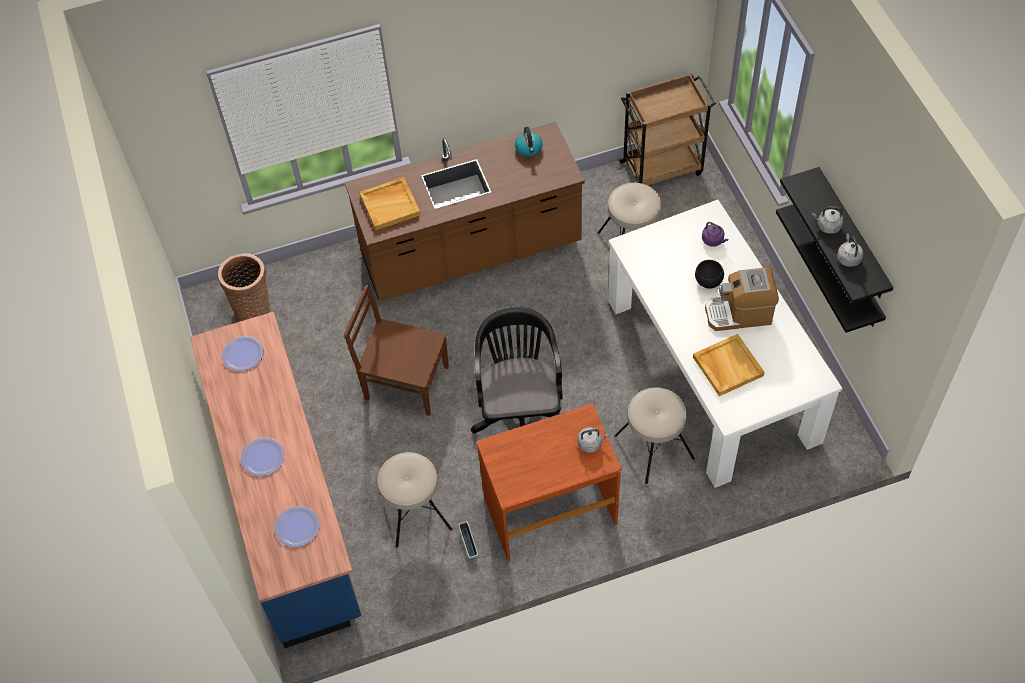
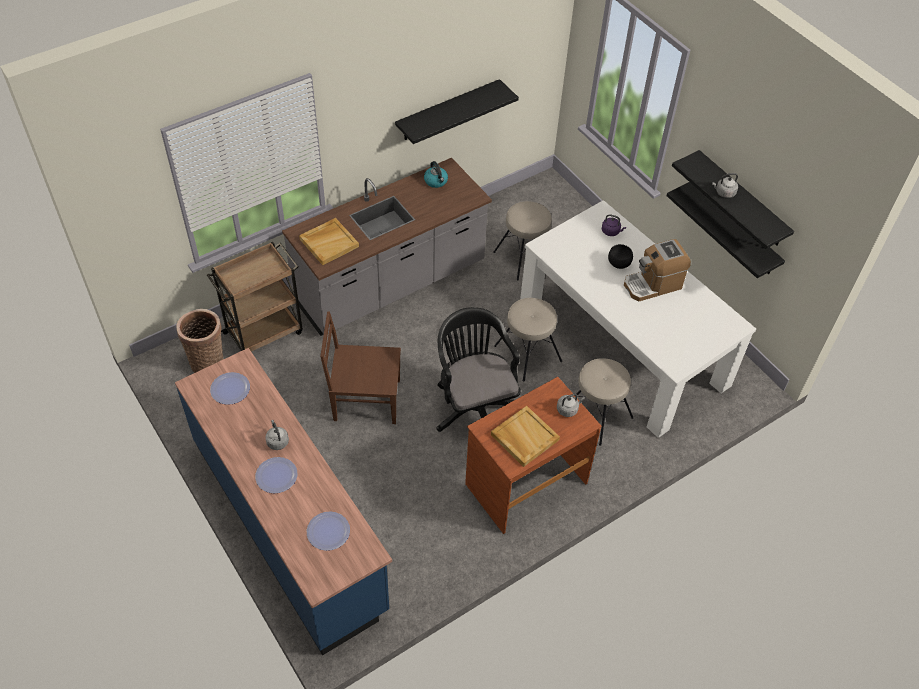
camera: 20 degrees left, 5 degrees down
brown counter [345,122,585,301] -> grey counter [282,158,492,336]
beige stool [377,452,452,548] -> beige stool moved to [494,298,562,382]
planter [458,521,478,560] -> none
brown cart [617,73,716,185] -> brown cart moved to [207,242,303,352]
beige tray [693,334,765,396] -> beige tray moved to [491,406,560,467]
grey kettle [837,234,863,267] -> grey kettle moved to [265,420,289,450]
none -> black shelf [395,79,519,144]

